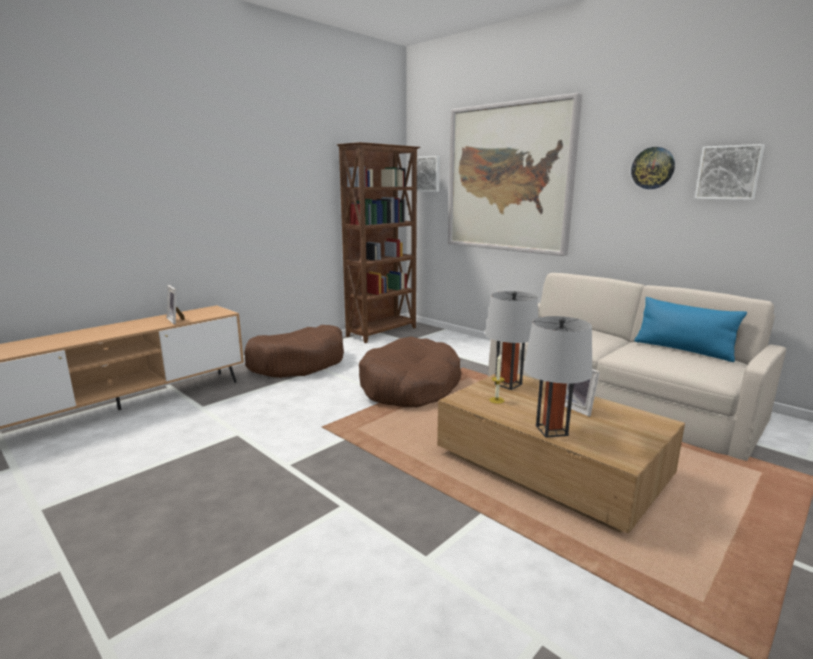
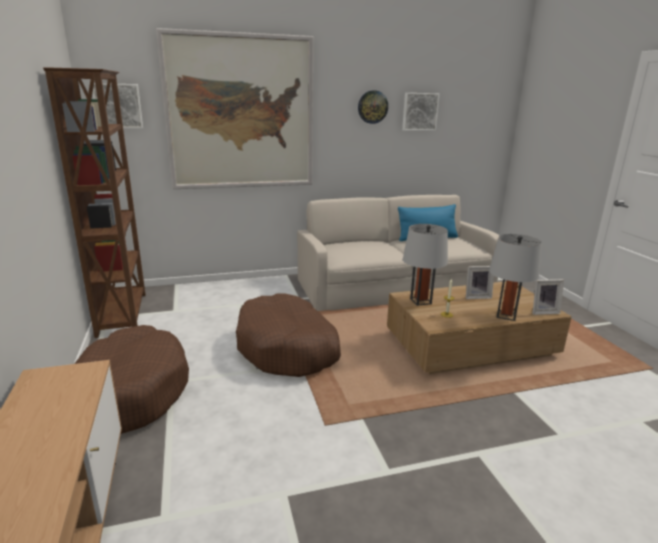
camera: 60 degrees left, 5 degrees up
picture frame [167,285,185,324] -> picture frame moved to [532,279,564,315]

